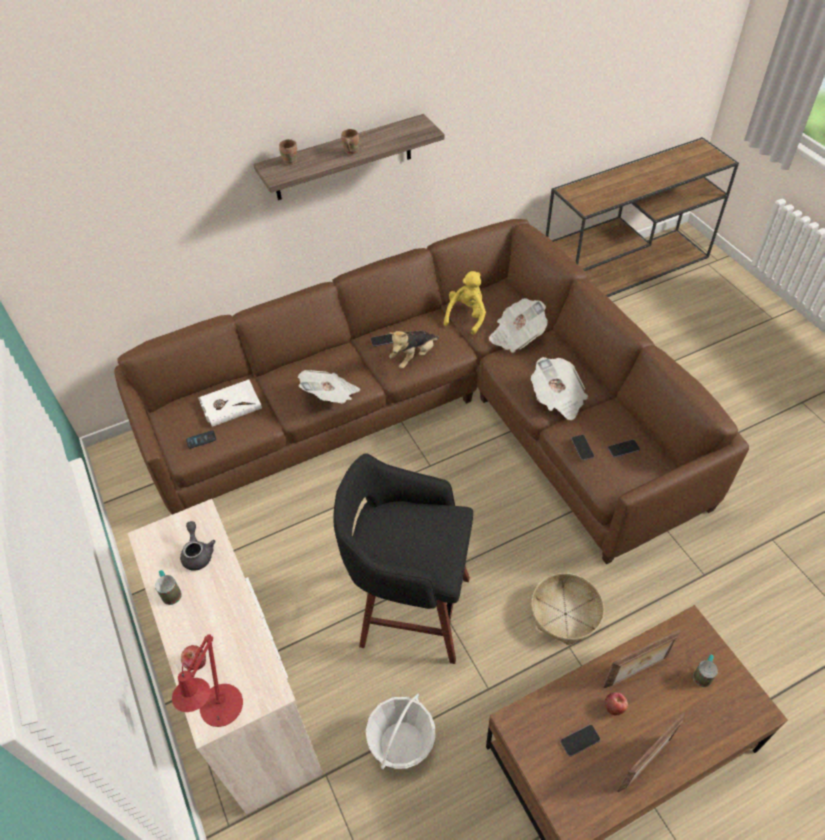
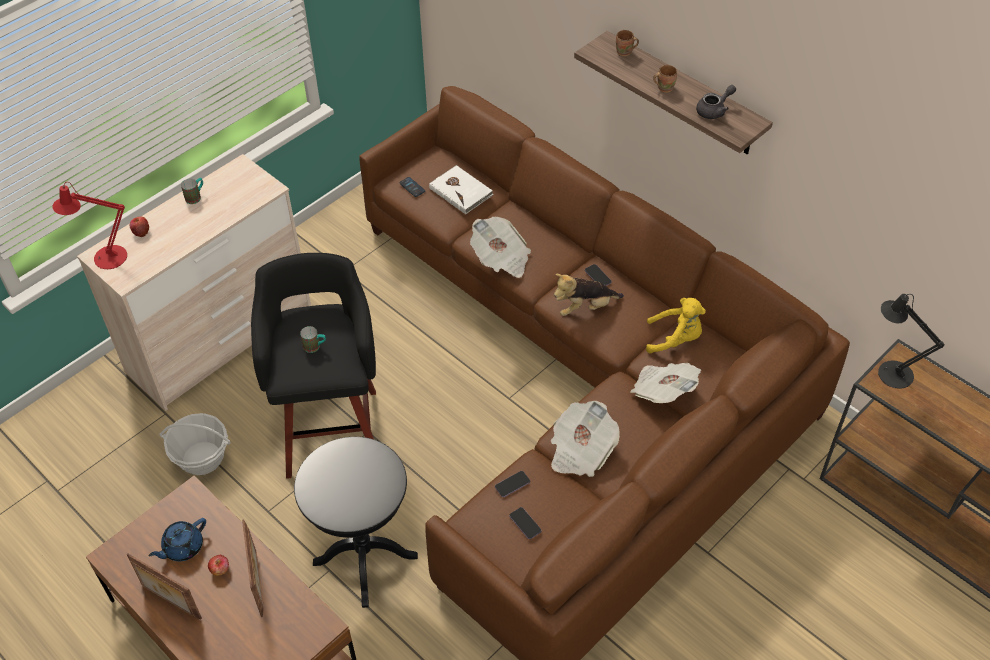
camera: 70 degrees right, 0 degrees up
grey teapot [180,521,216,571] -> grey teapot moved to [696,85,736,119]
plush toy [389,330,439,369] -> plush toy turned 45 degrees counterclockwise [554,274,624,316]
basket [531,573,605,645] -> black side table [294,437,418,608]
phone [561,725,600,756] -> blue teapot [149,518,206,561]
picture frame [603,629,681,688] -> picture frame turned 150 degrees counterclockwise [242,519,264,617]
mug [693,655,718,687] -> mug moved to [300,326,326,353]
none -> black table lamp [878,294,944,389]

